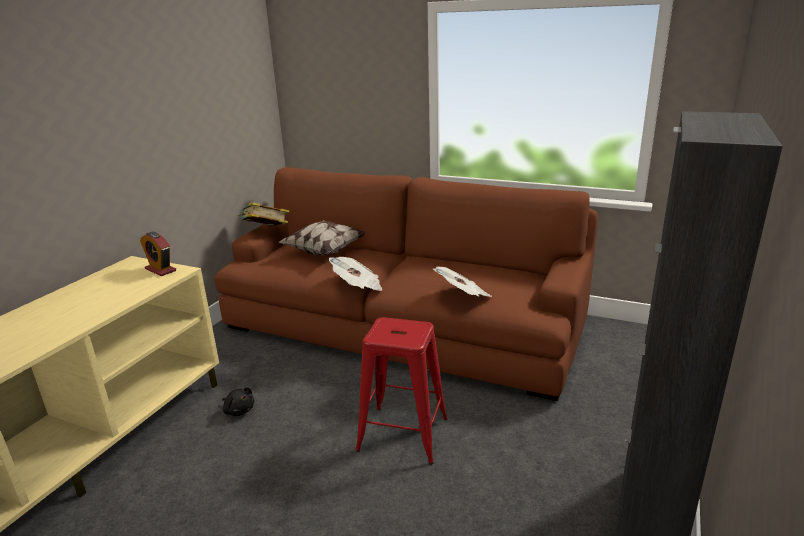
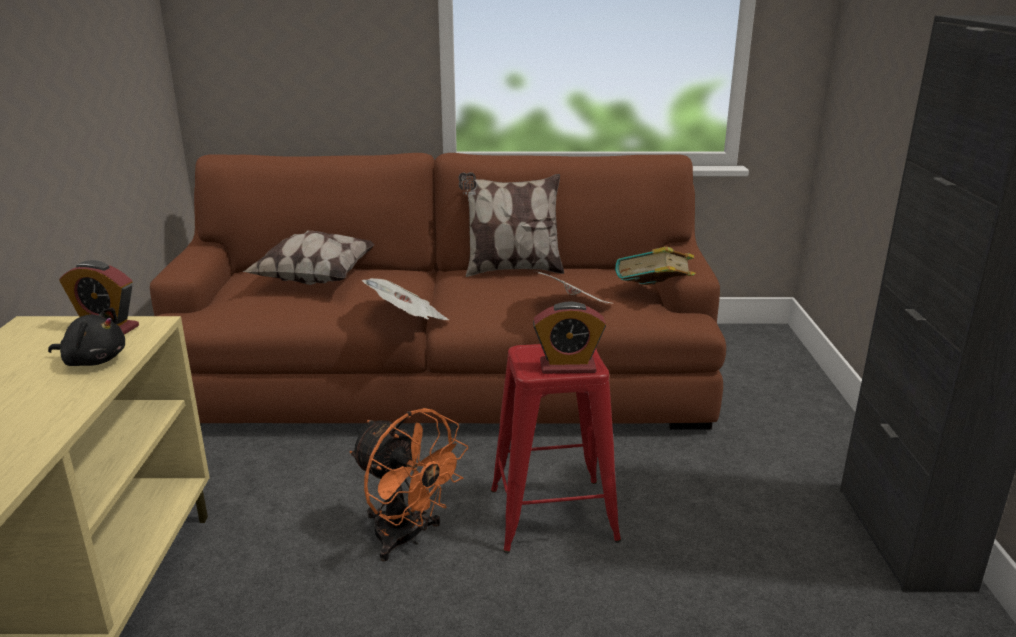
camera: 25 degrees left, 0 degrees up
black plush toy [222,387,254,416] -> black plush toy moved to [48,308,125,366]
book [238,202,289,226] -> book moved to [615,246,695,285]
none -> orange fan [350,408,468,561]
none -> pillow [458,172,564,277]
none -> alarm clock [533,301,606,374]

